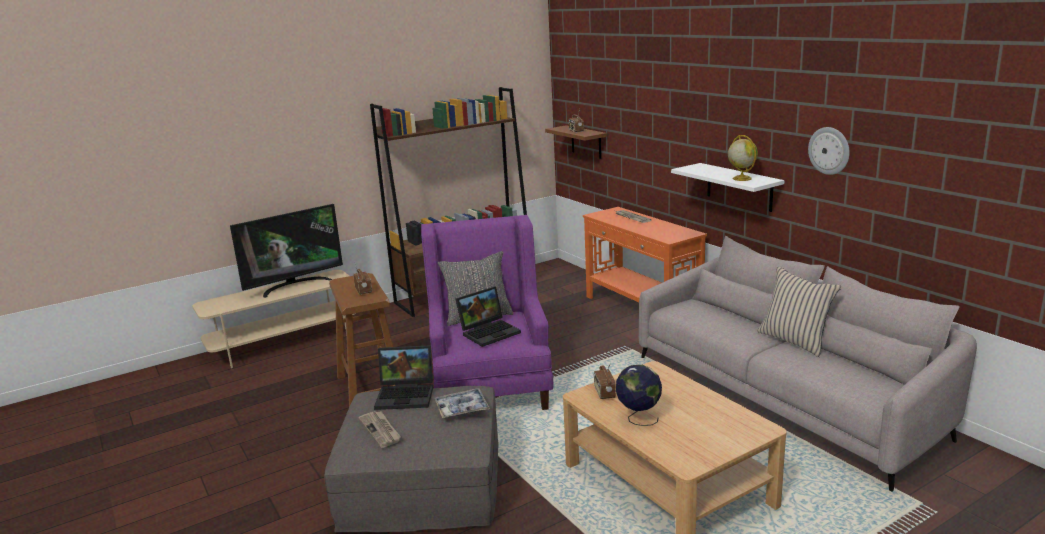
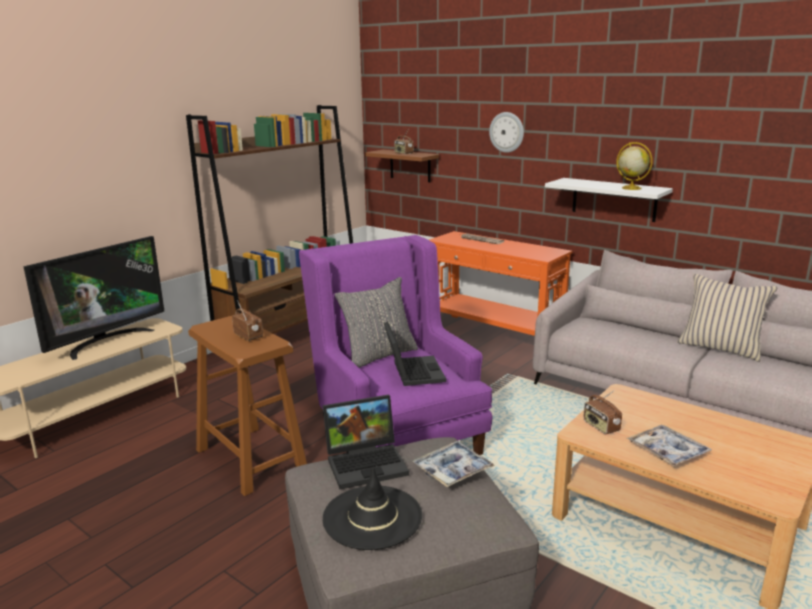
camera: 20 degrees left, 0 degrees up
newspaper [359,411,401,448] -> black hat [323,467,422,550]
laptop [455,287,521,347] -> laptop turned 45 degrees counterclockwise [384,322,446,386]
globe [616,365,662,426] -> tray [627,425,712,467]
wall clock [808,127,850,175] -> wall clock moved to [489,112,524,153]

